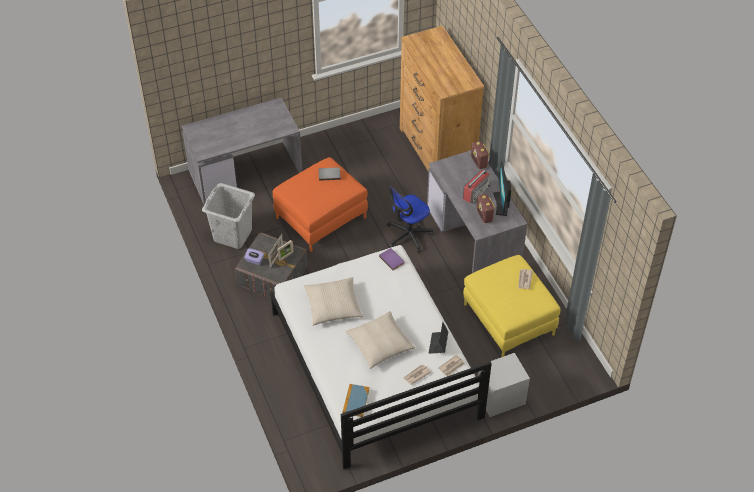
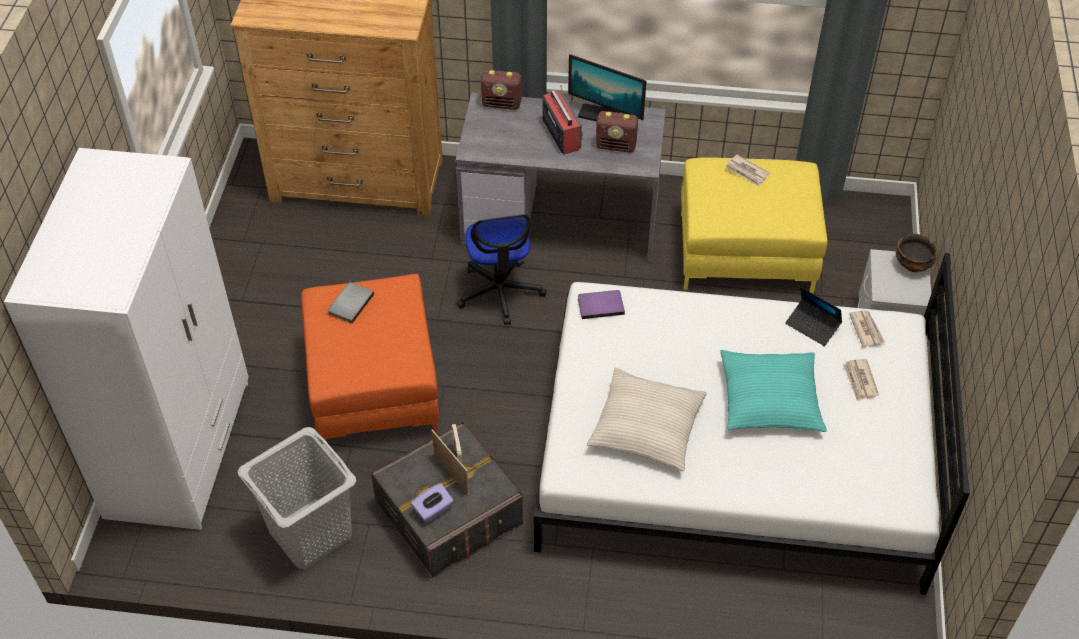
camera: 60 degrees left, 0 degrees up
grey desk [182,97,302,204] -> white wardrobe [4,148,249,530]
book [342,384,369,417] -> none
beige pillow [345,311,415,369] -> turquoise pillow [720,350,827,432]
none -> bowl [896,234,938,272]

